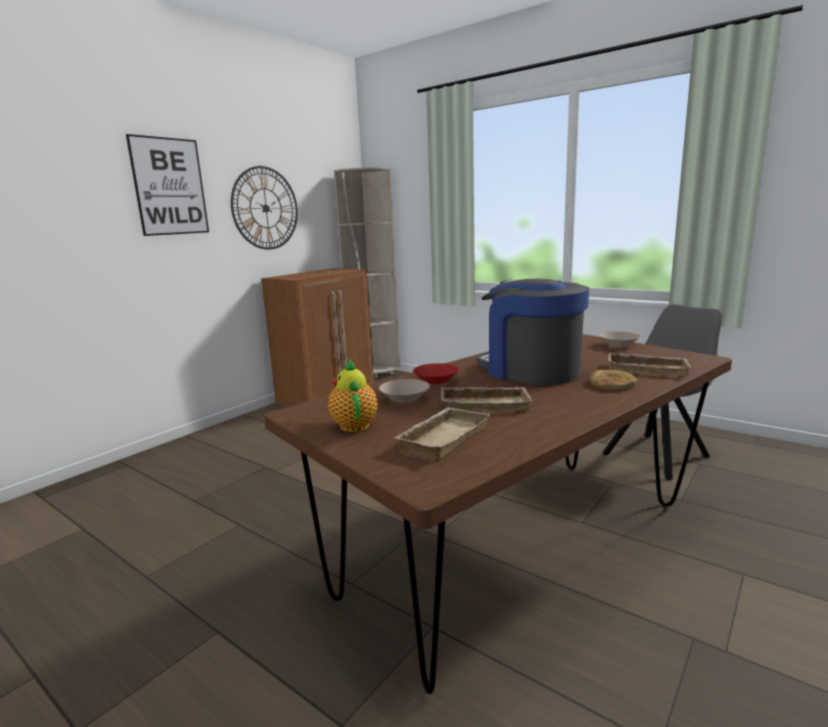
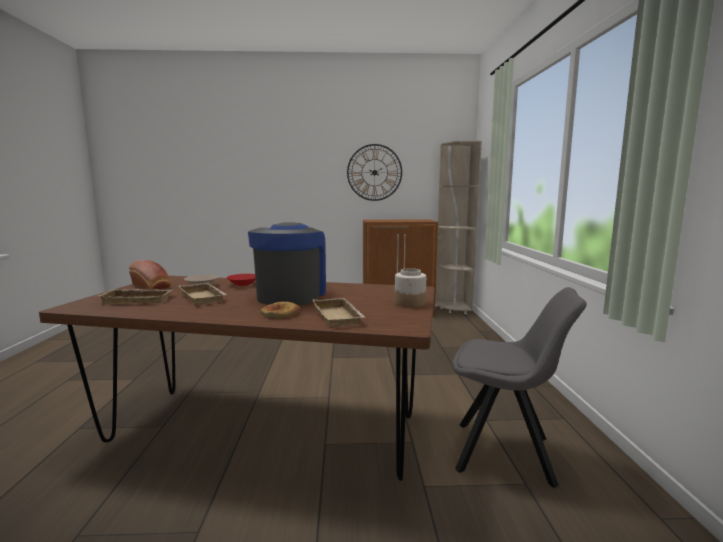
camera: 50 degrees right, 5 degrees down
picture [126,134,209,236] -> none
teapot [328,358,378,432] -> bread [129,260,171,290]
beige bowl [599,331,640,347] -> jar [395,268,426,307]

